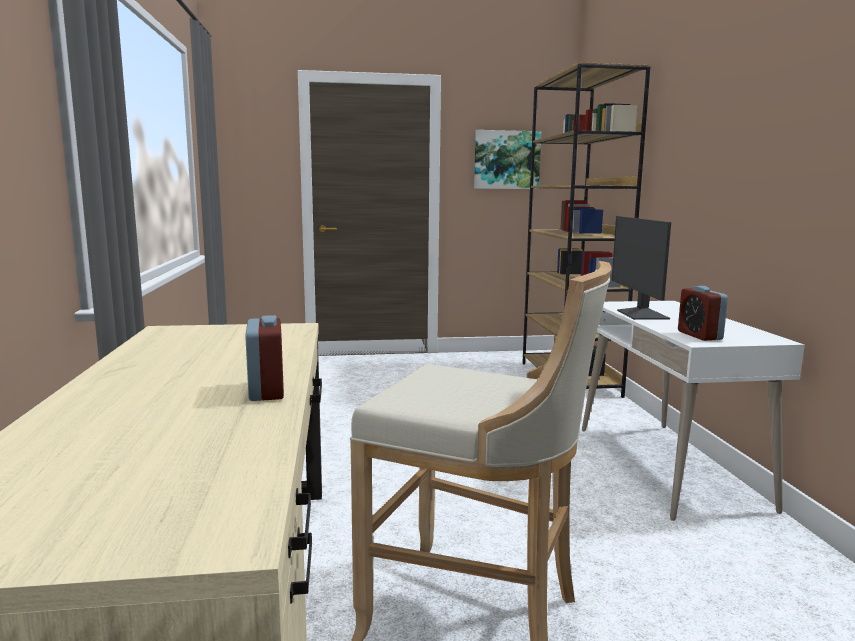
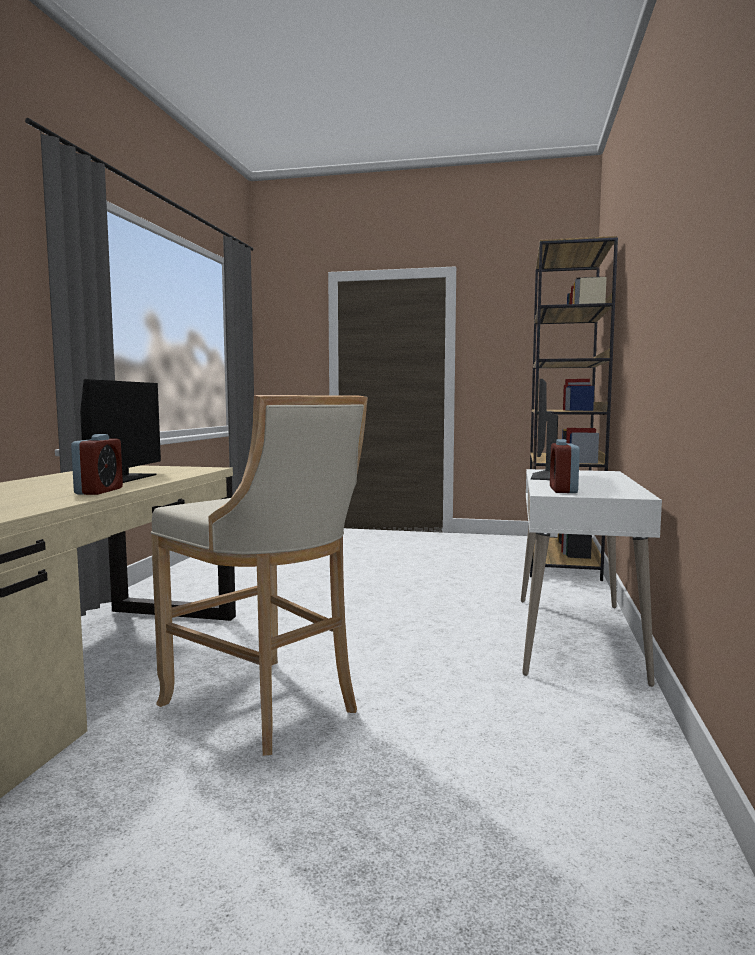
camera: 20 degrees right, 5 degrees down
picture [474,130,541,189] -> none
none -> monitor [80,379,161,483]

